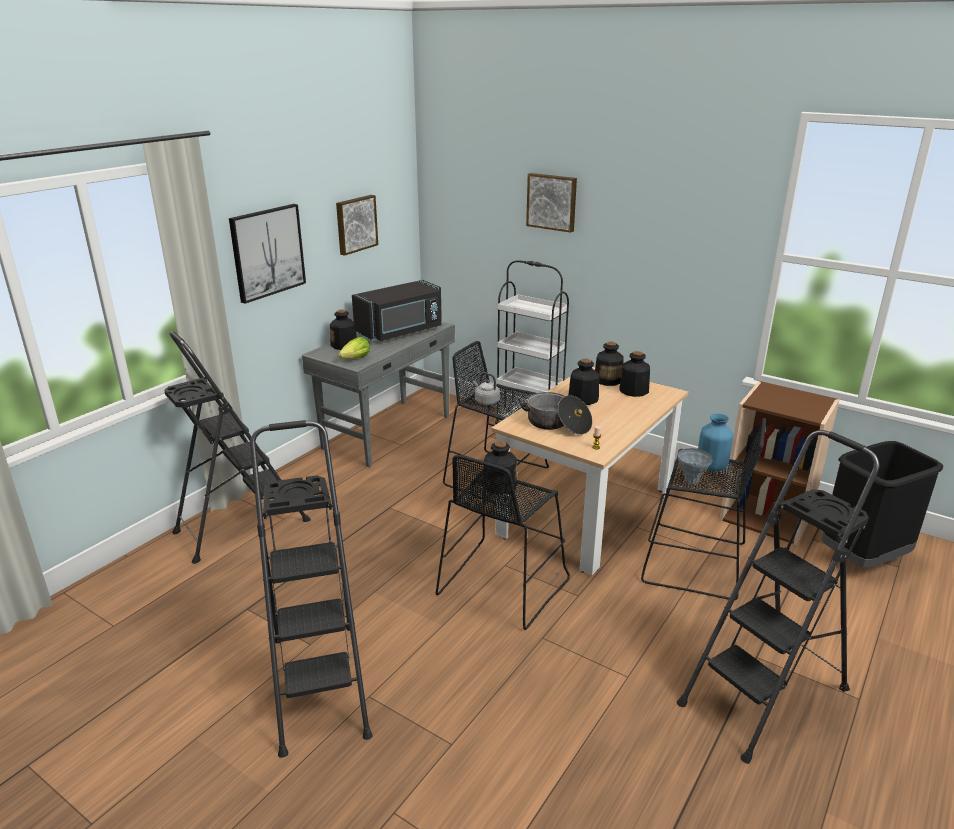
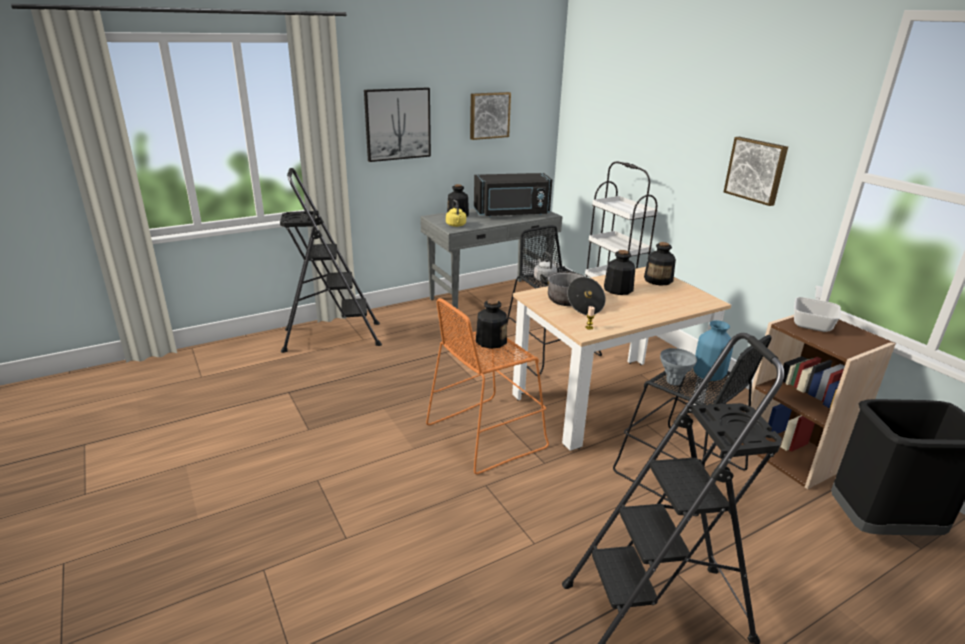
camera: 25 degrees right, 0 degrees up
step ladder [250,420,373,758] -> none
lettuce [338,337,370,359] -> yellow kettle [446,200,466,227]
black stool [436,455,570,630] -> orange stool [426,298,549,474]
picture [526,173,577,233] -> picture moved to [724,137,788,206]
bottle [619,351,650,397] -> none
none -> frying pan [794,286,841,332]

